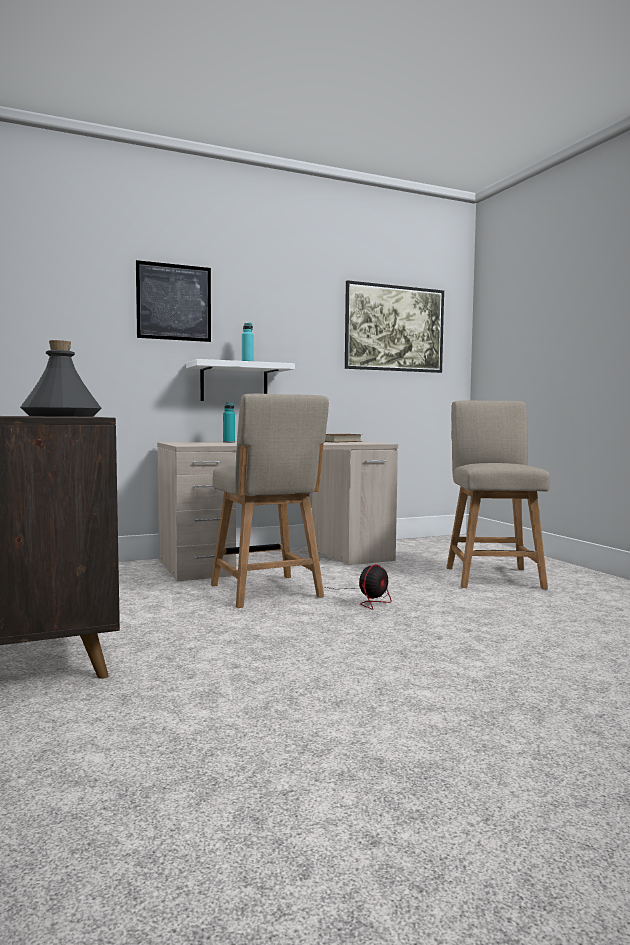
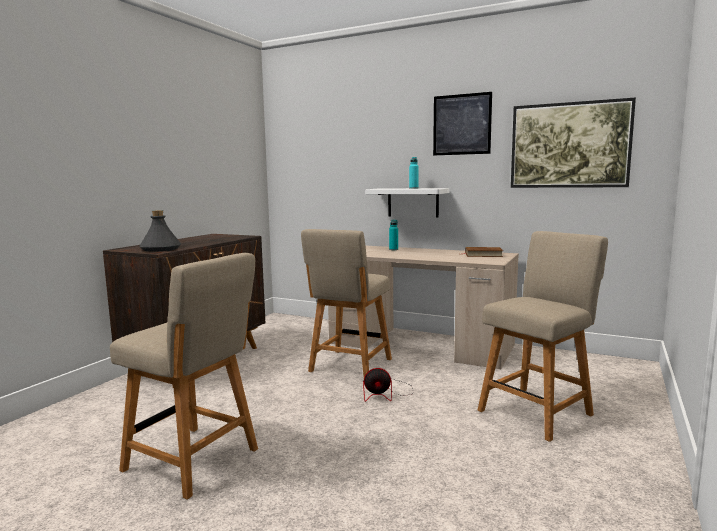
camera: 50 degrees right, 5 degrees up
picture [136,260,211,342] -> picture moved to [433,92,492,155]
none -> beige chair [110,253,258,500]

